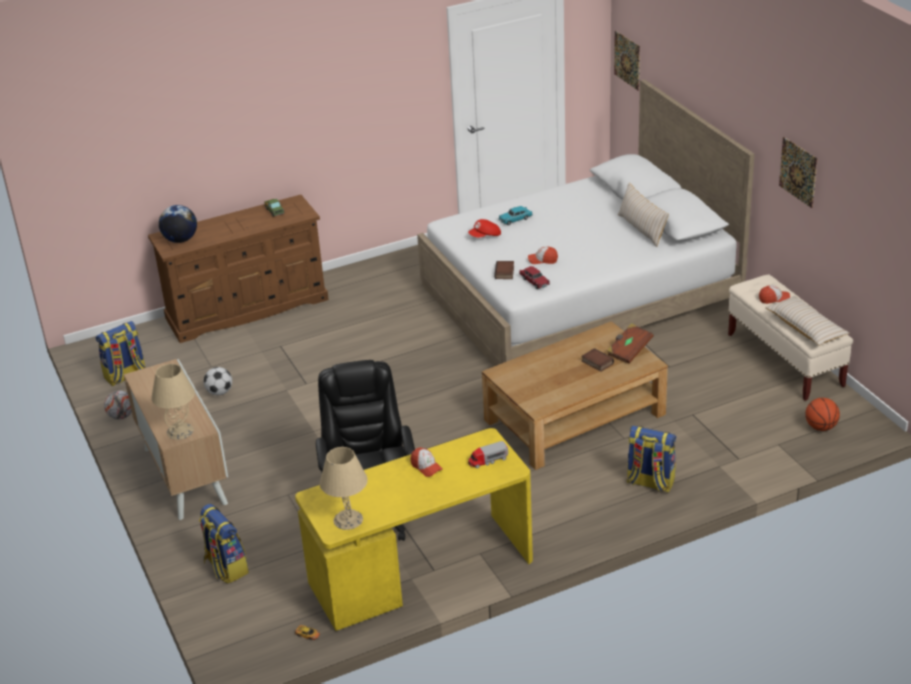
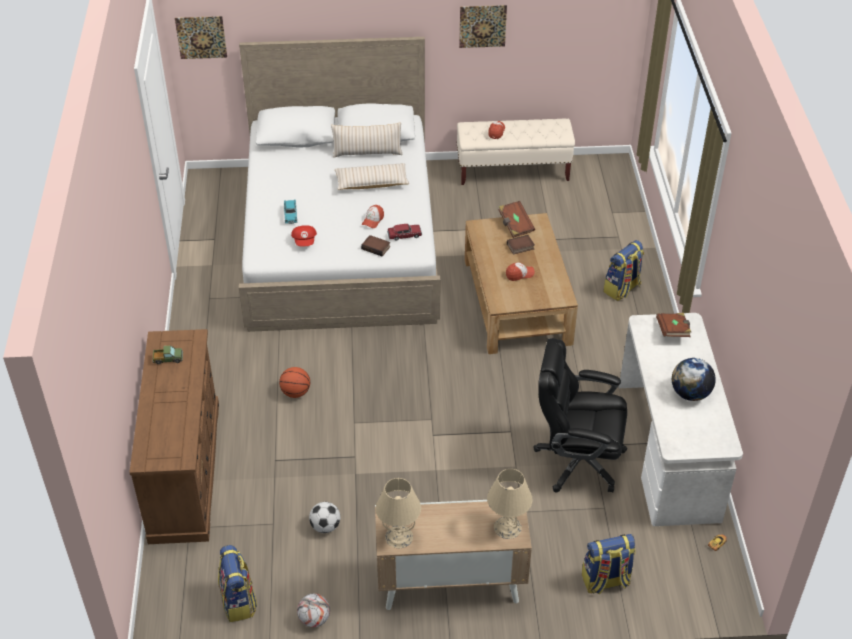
camera: 70 degrees left, 10 degrees up
globe [159,205,197,243] -> globe moved to [672,358,716,401]
yellow desk [295,428,533,631] -> white desk [619,313,743,526]
beige table lamp [320,447,368,530] -> beige table lamp moved to [376,478,421,548]
cap [410,447,443,477] -> cap moved to [506,262,535,281]
toy truck [468,441,508,468] -> brown book [656,313,691,337]
beige pillow [765,296,849,346] -> beige pillow moved to [335,163,409,190]
basketball [805,398,840,431] -> basketball moved to [279,367,310,398]

